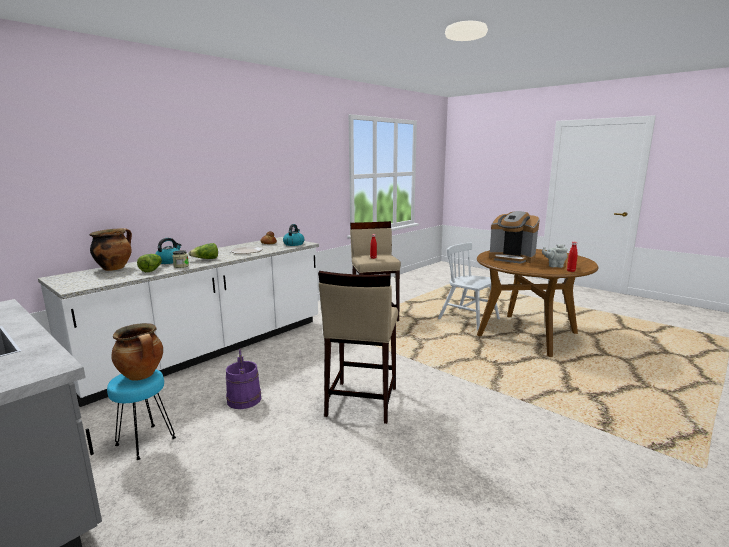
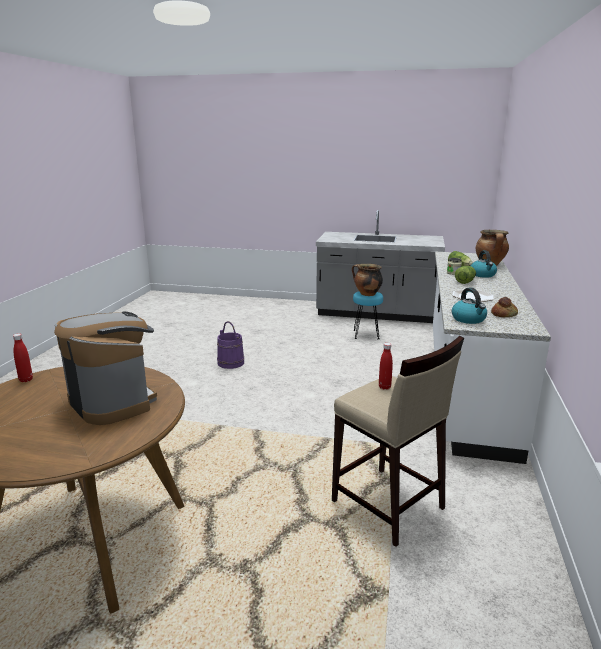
camera: 150 degrees right, 5 degrees up
purple bucket [226,348,262,409] -> purple bucket moved to [217,321,244,369]
beige stool [318,271,398,424] -> none
white chair [438,243,501,331] -> none
coffee machine [489,211,540,264] -> coffee machine turned 45 degrees clockwise [54,312,157,425]
grey teapot [542,244,568,268] -> none

